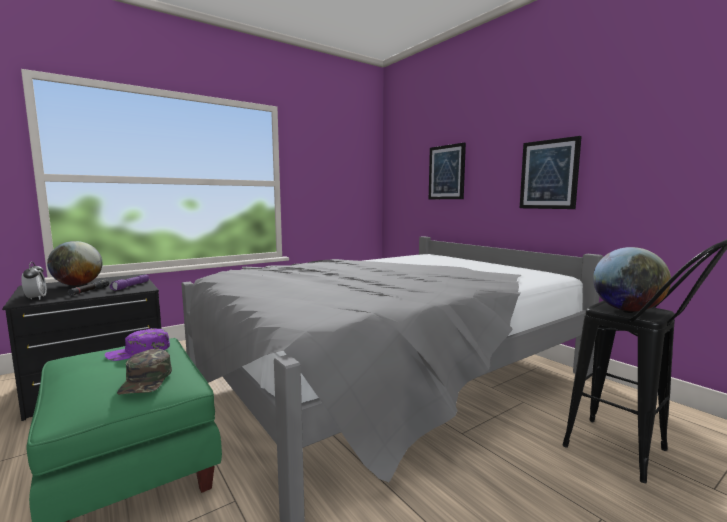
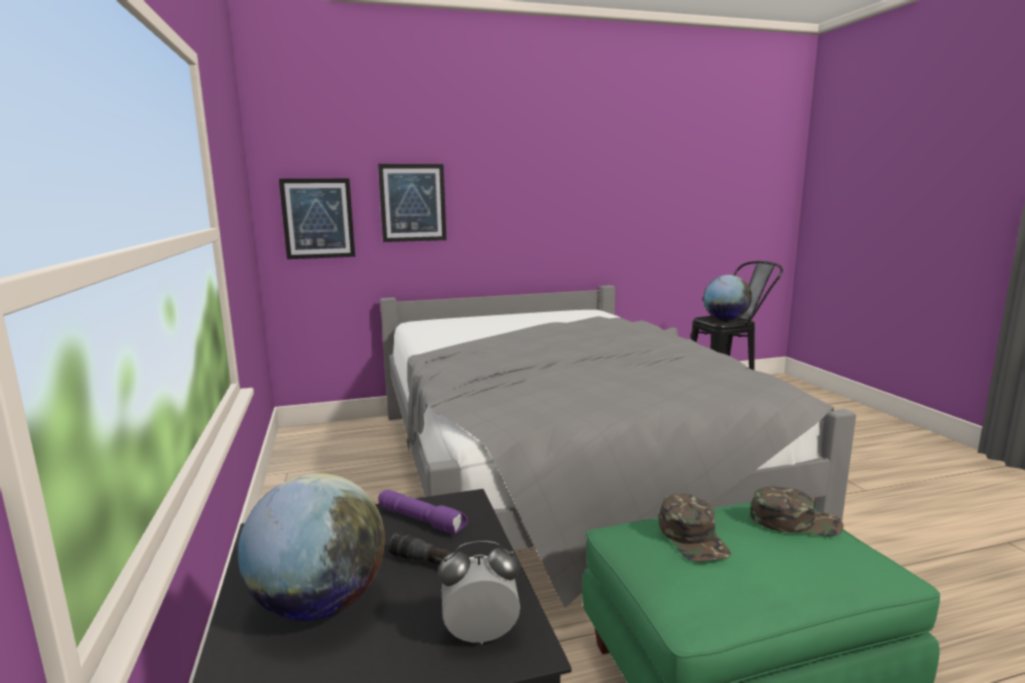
camera: 70 degrees left, 5 degrees up
purple cap [105,328,170,361] -> green cap [659,493,731,562]
picture [520,136,582,209] -> picture moved to [279,178,355,259]

